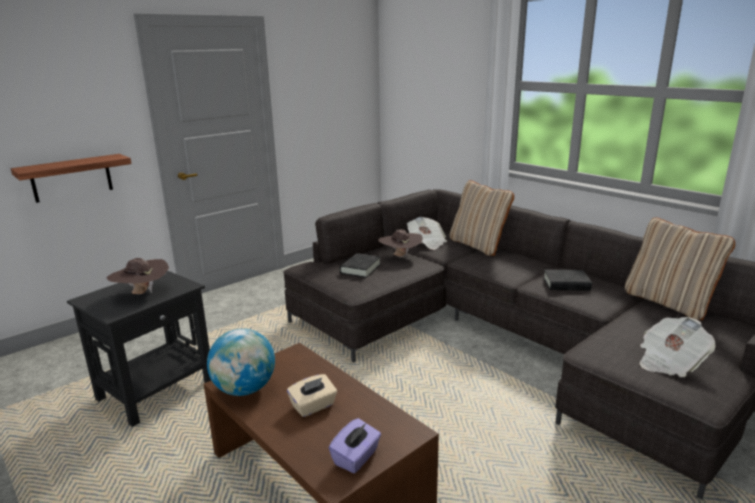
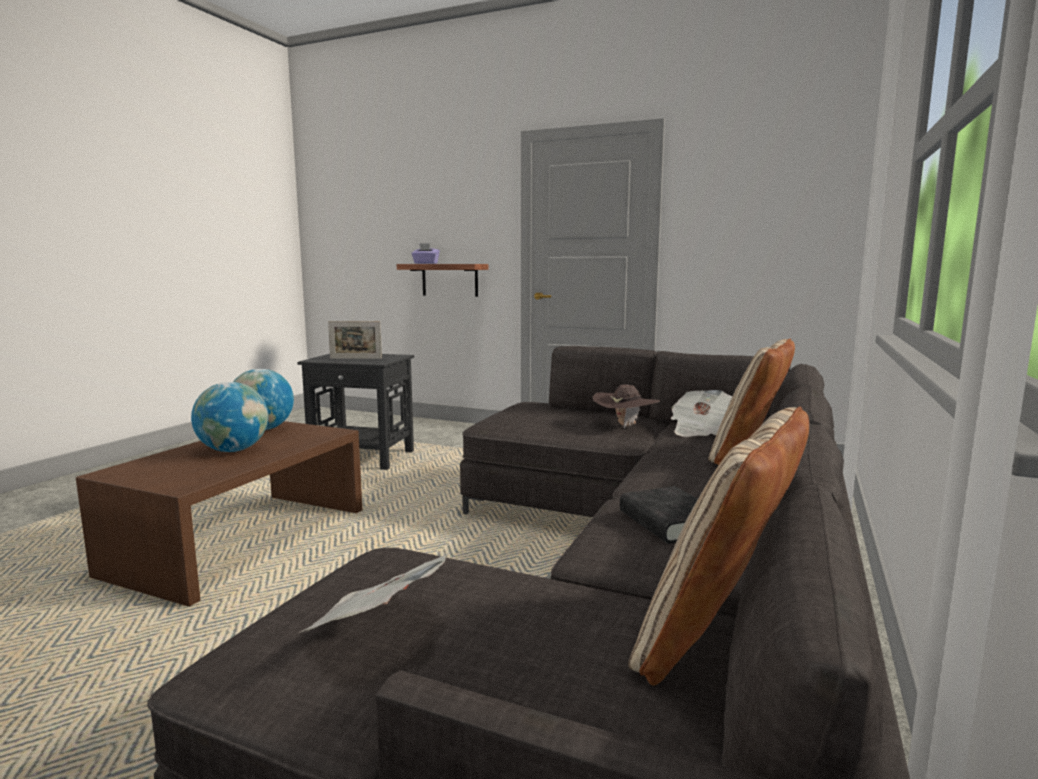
camera: 65 degrees right, 10 degrees down
brown hat [107,258,169,294] -> picture frame [328,321,382,359]
beige tissue box [287,374,337,417] -> globe [191,382,268,452]
purple tissue box [329,418,381,473] -> purple tissue box moved to [411,243,440,264]
black book [339,253,381,278] -> none

